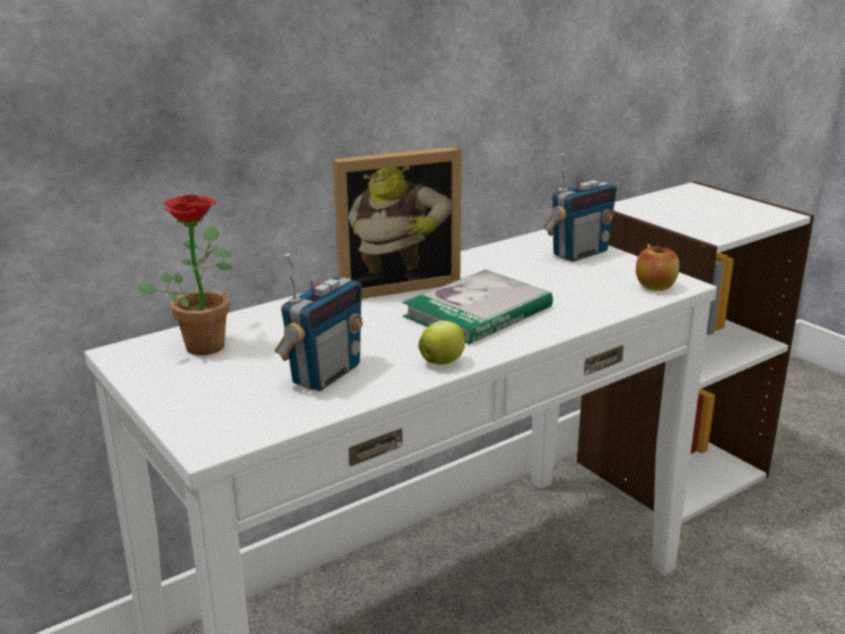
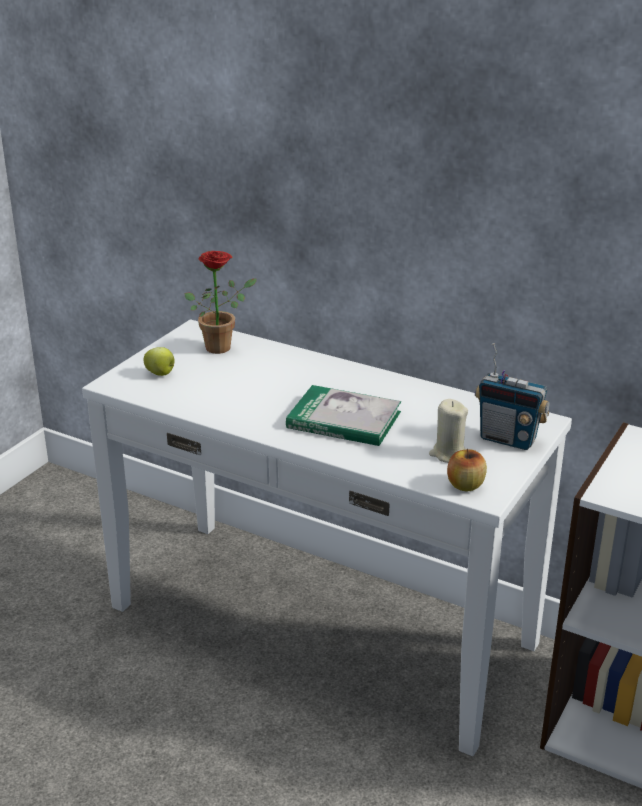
camera: 65 degrees right, 5 degrees up
radio [275,253,362,391] -> none
picture frame [333,147,462,299] -> none
apple [419,321,465,364] -> apple moved to [143,347,174,376]
none -> beige candle [429,399,468,463]

